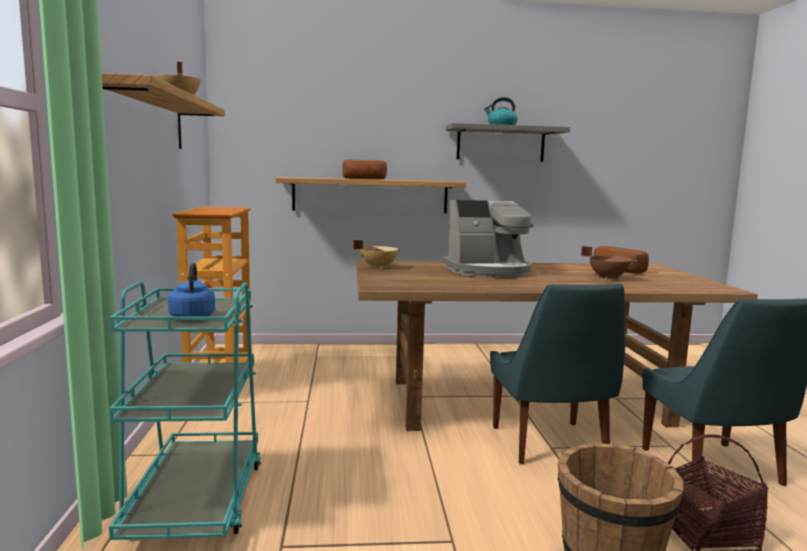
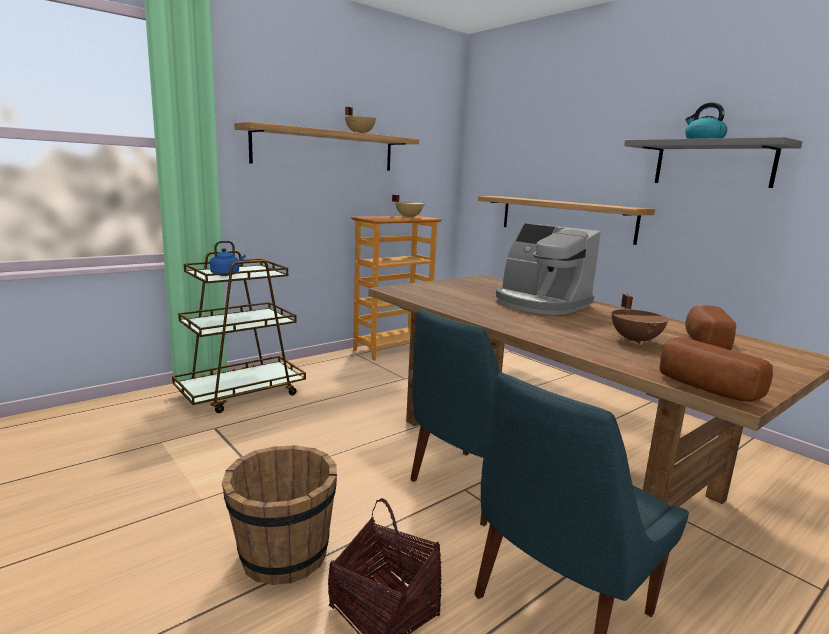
camera: 55 degrees right, 5 degrees up
turquoise cart [109,281,261,540] -> brown cart [172,250,306,413]
bread [342,160,387,179] -> bread moved to [659,337,773,402]
beige cooking pot [353,240,401,269] -> beige cooking pot moved to [392,195,425,218]

